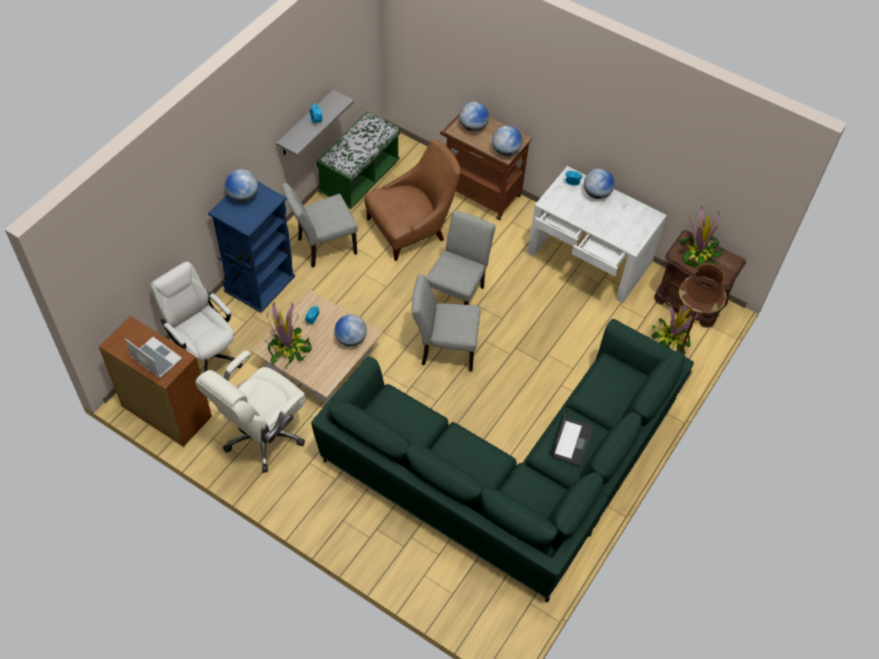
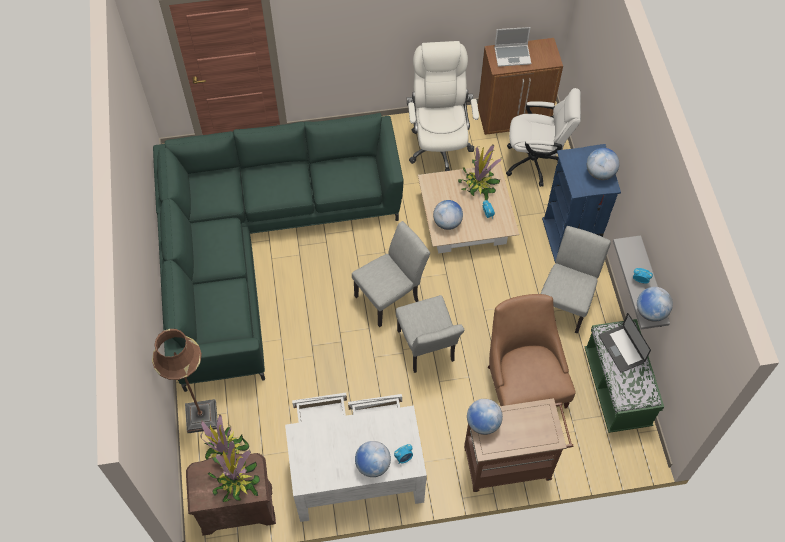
camera: 140 degrees right, 5 degrees up
brown armchair [364,139,461,261] -> brown armchair turned 150 degrees clockwise [487,294,576,409]
globe [459,101,489,132] -> globe moved to [637,287,673,322]
laptop [552,404,593,466] -> laptop moved to [599,313,651,373]

